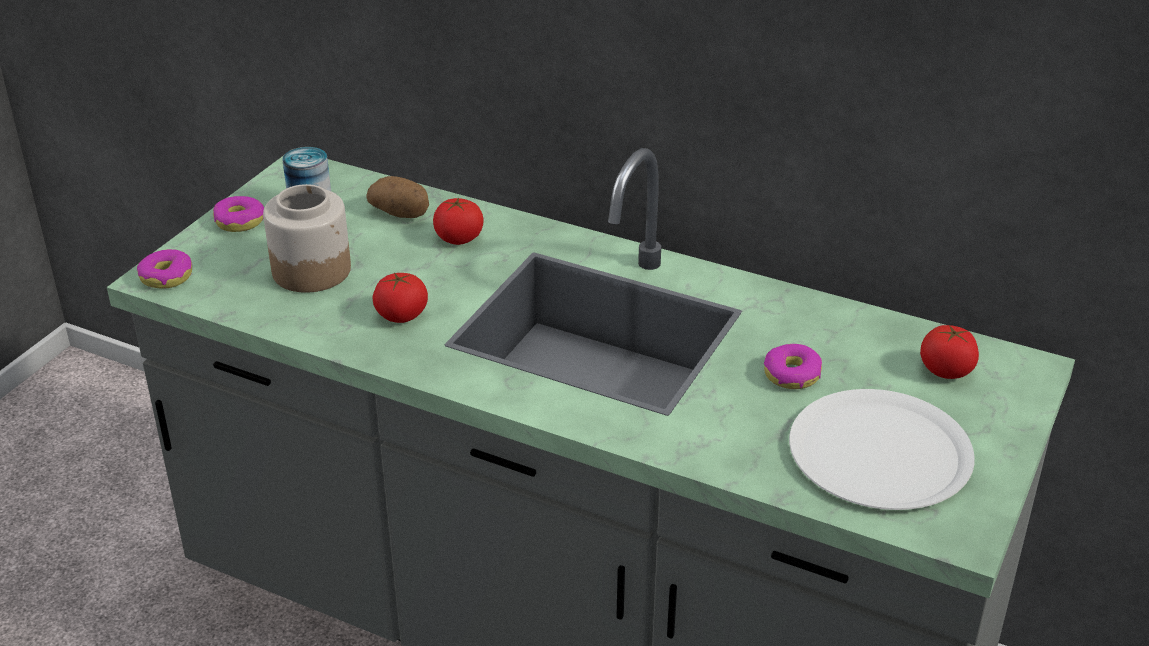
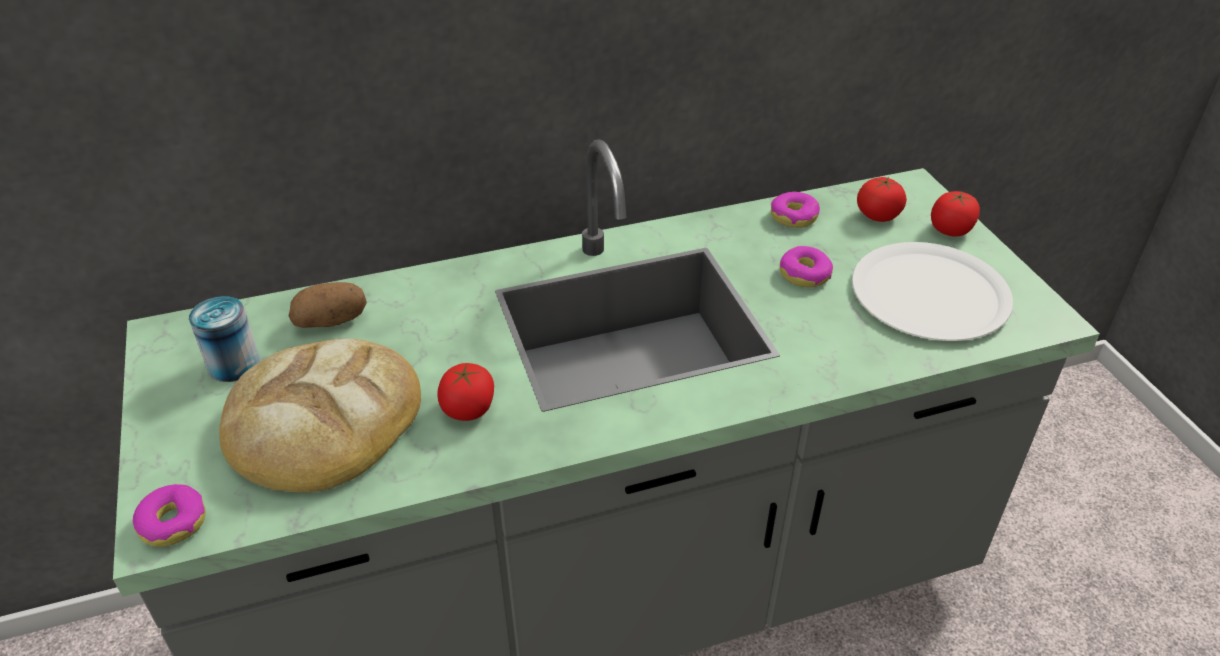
camera: 45 degrees left, 5 degrees up
donut [213,196,264,232] -> donut moved to [771,192,820,228]
jar [263,184,351,293] -> bread [219,339,421,493]
tomato [433,197,483,245] -> tomato moved to [931,191,980,237]

